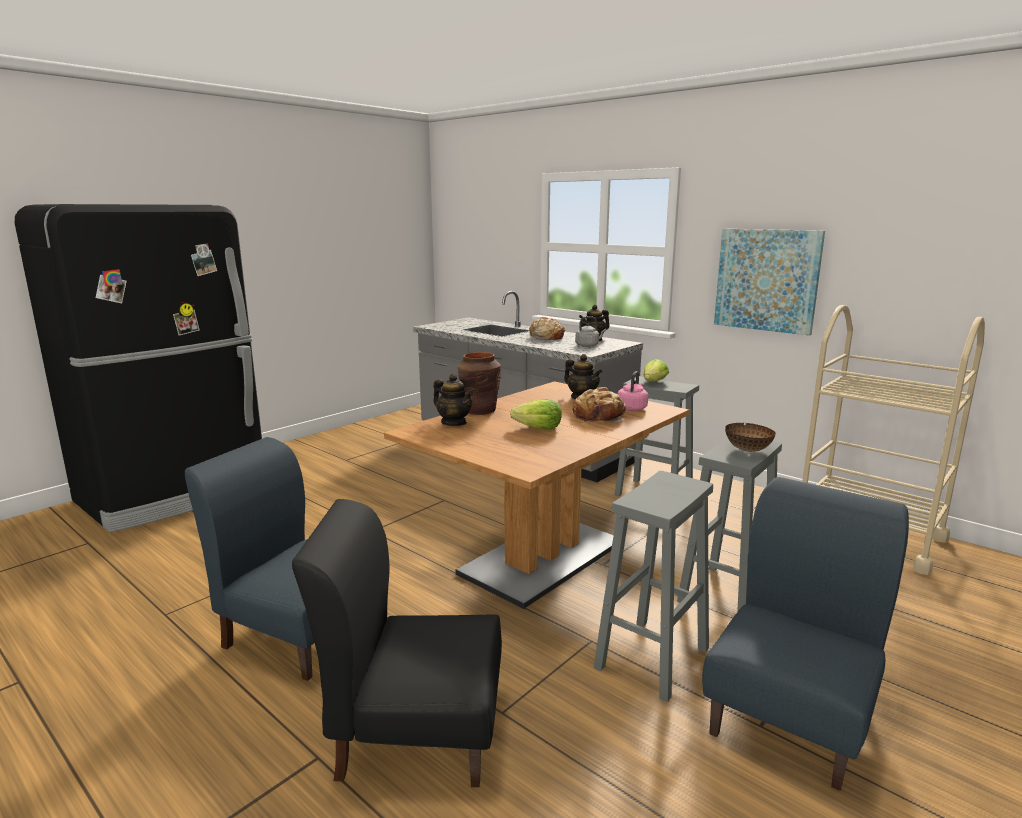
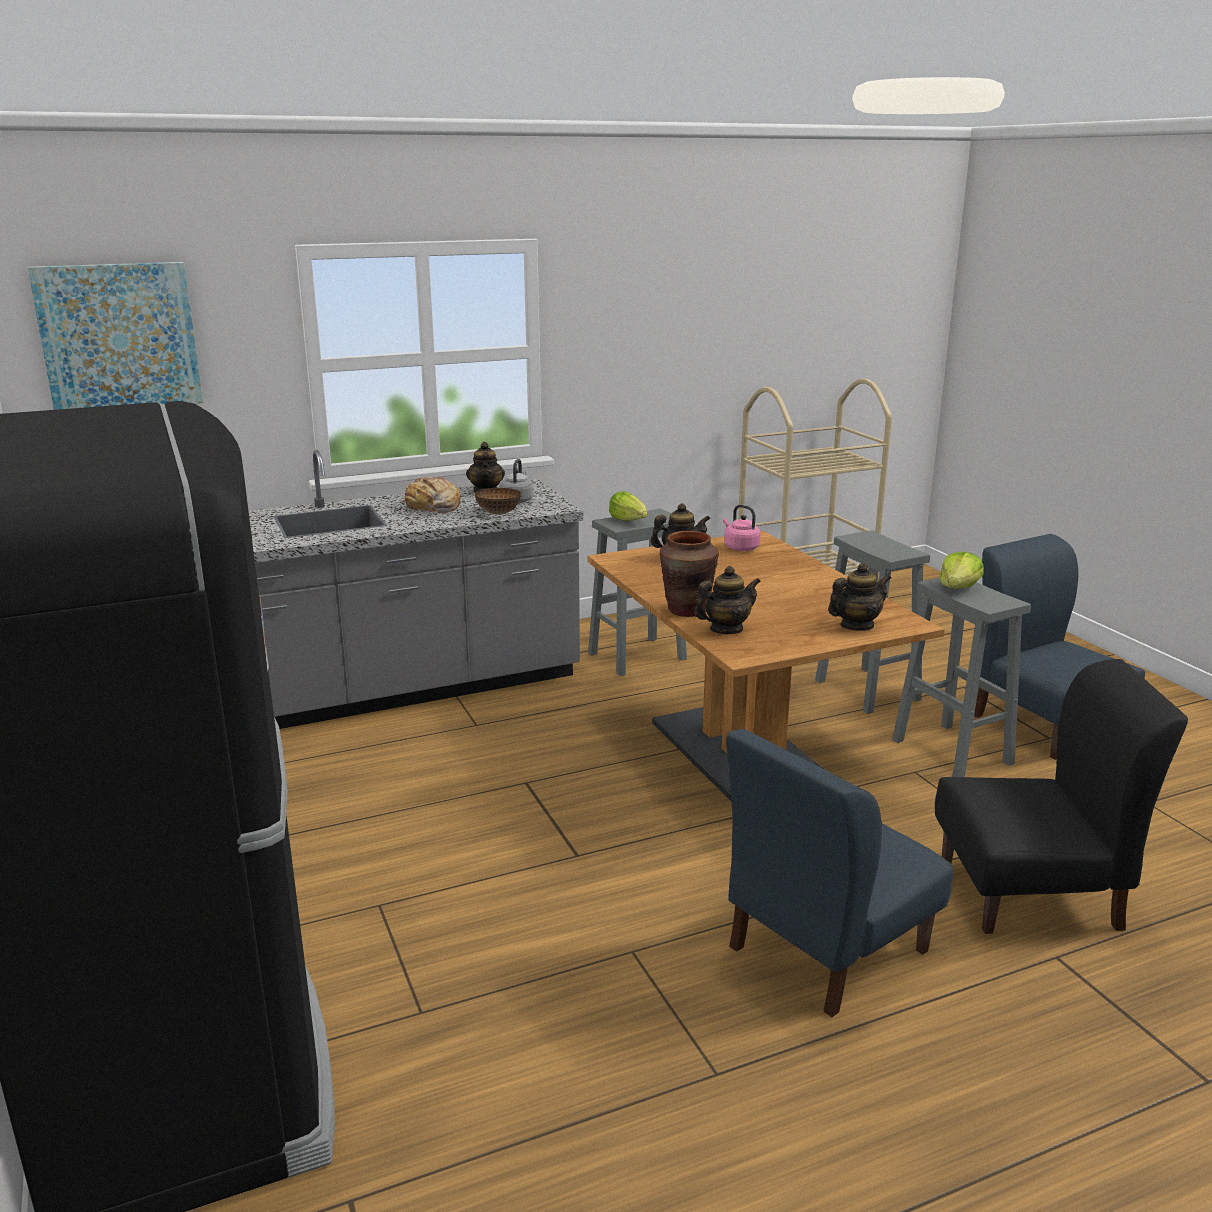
camera: 65 degrees left, 5 degrees up
black chair [292,499,502,787] -> black chair turned 120 degrees counterclockwise [935,659,1188,934]
lettuce [510,399,562,430] -> lettuce moved to [939,551,984,589]
bread [573,387,626,422] -> none
picture [714,229,825,336] -> picture moved to [27,262,203,410]
bowl [725,423,776,452] -> bowl moved to [475,488,521,515]
none -> teapot [828,563,891,631]

